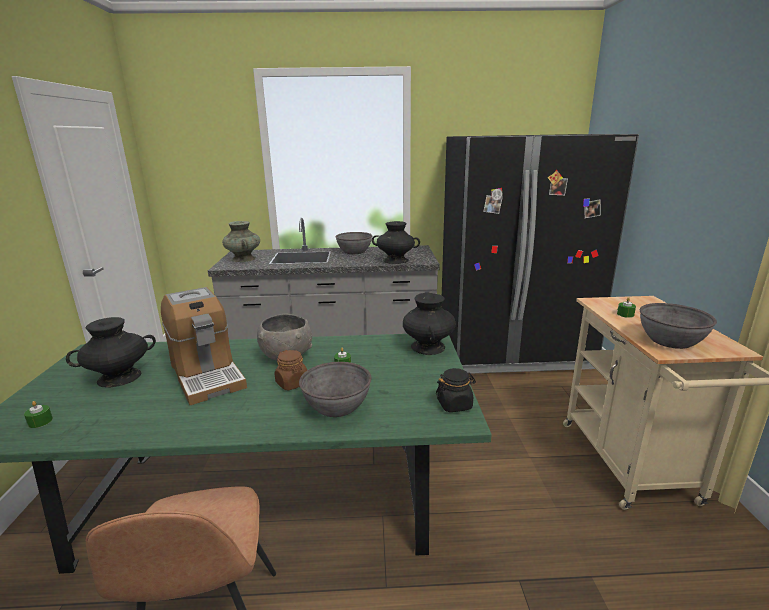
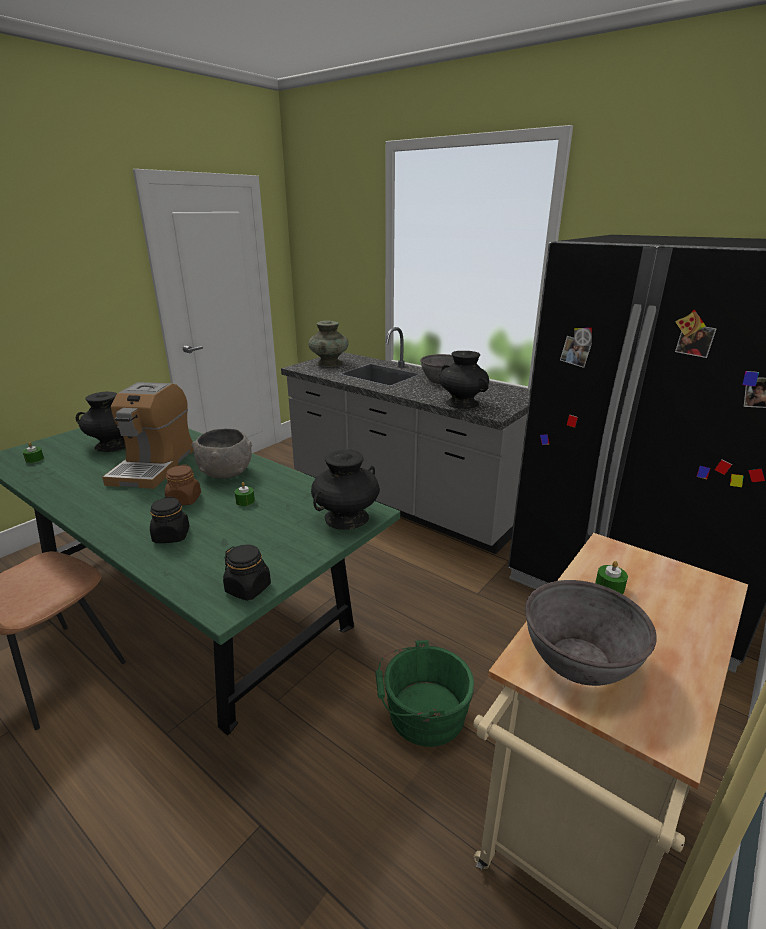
camera: 40 degrees right, 5 degrees up
grey bowl [299,362,371,417] -> black jar [150,497,190,543]
none -> green bucket [375,640,474,747]

